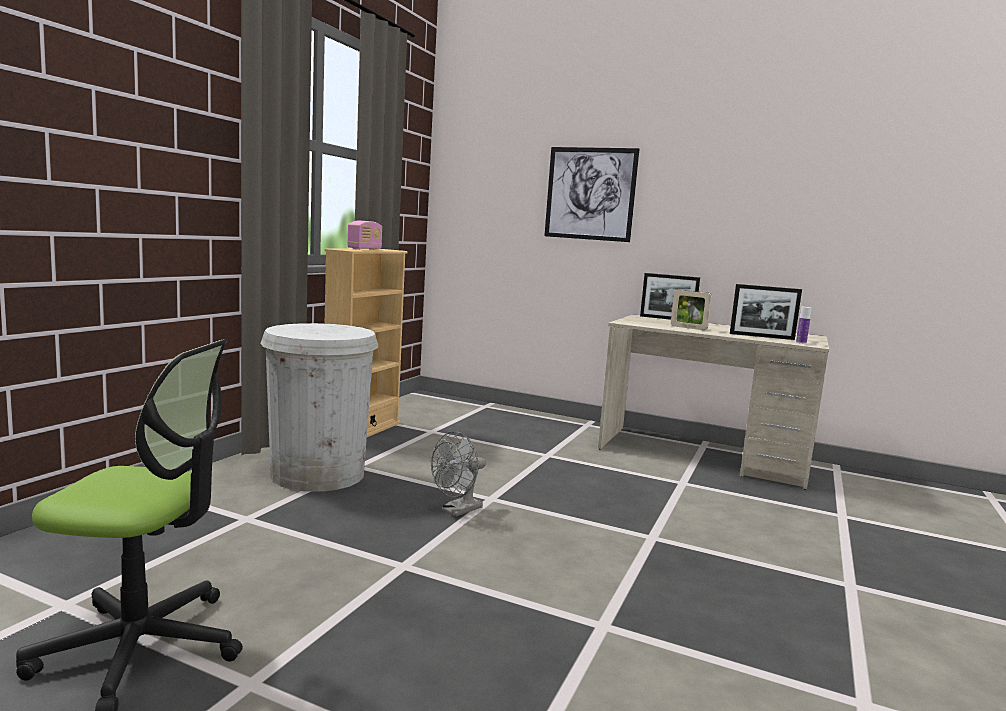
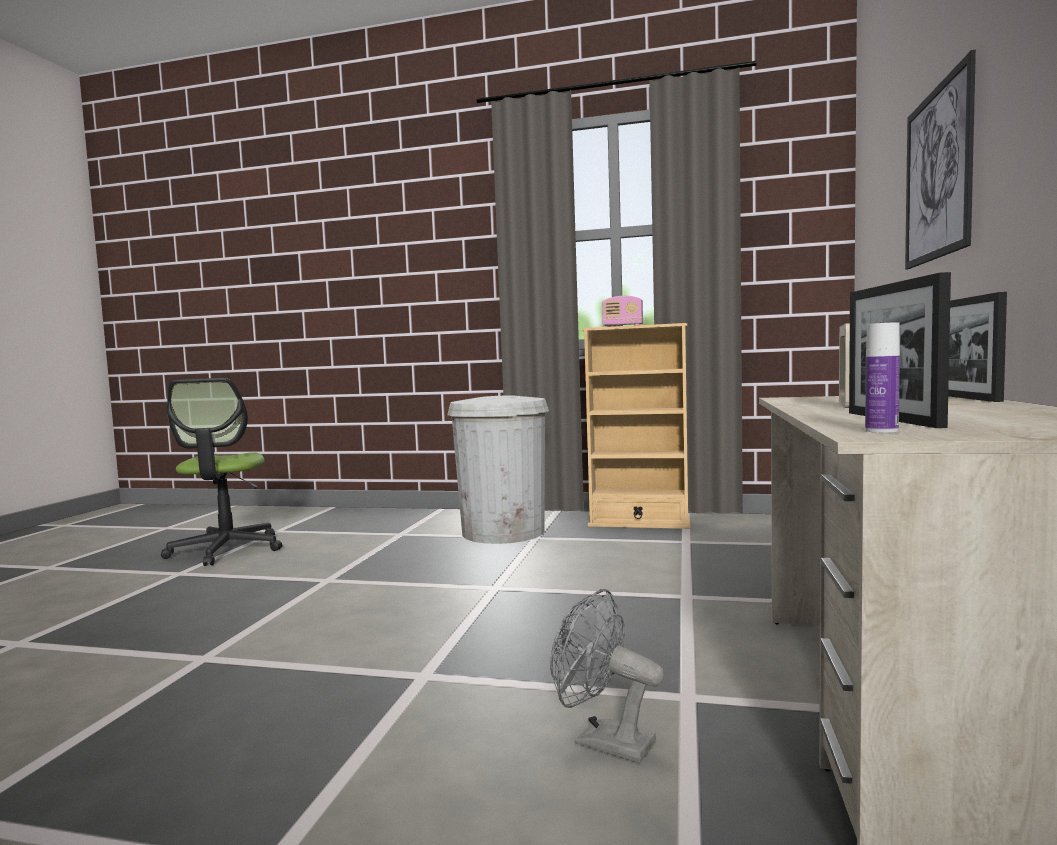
camera: 80 degrees right, 5 degrees down
grey fan [431,431,486,517] -> grey fan moved to [550,589,664,763]

